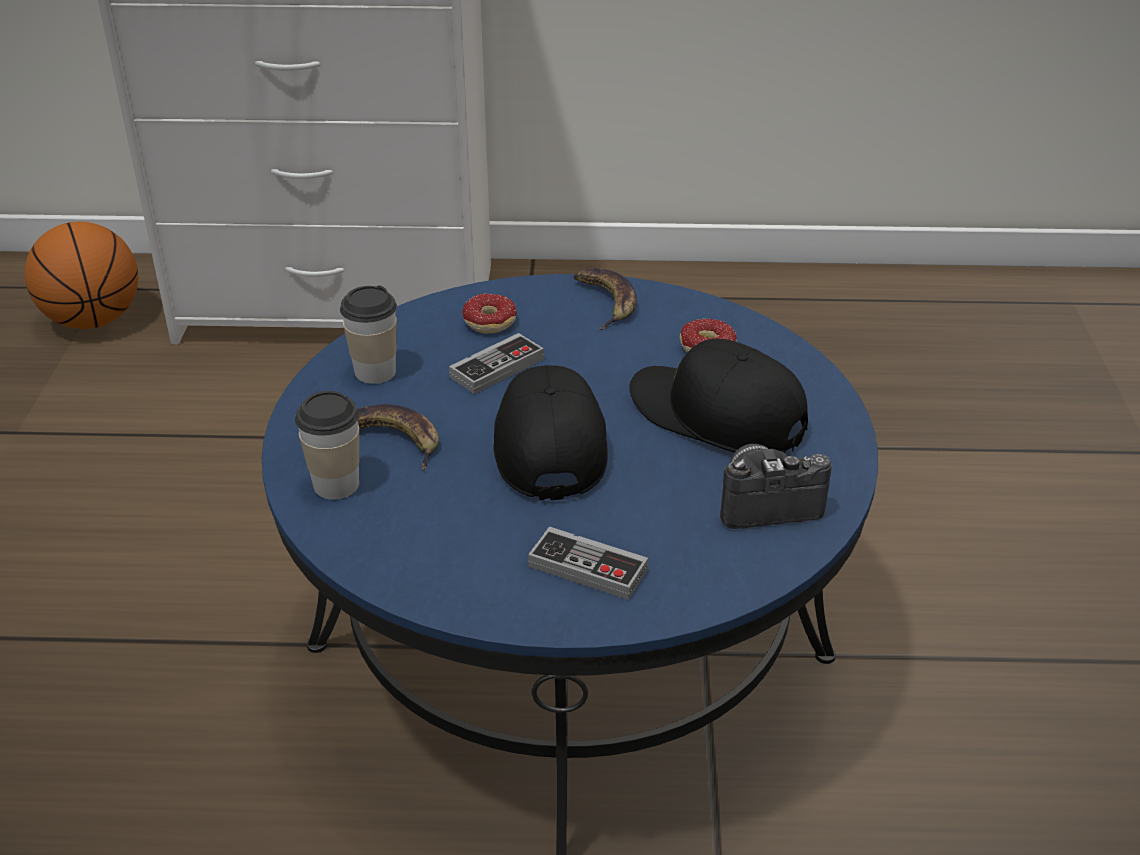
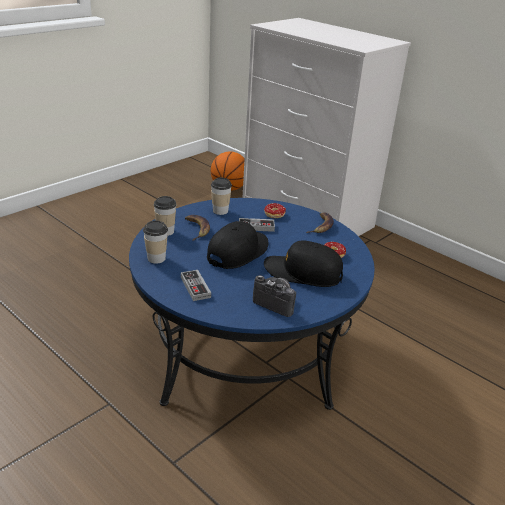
camera: 40 degrees right, 5 degrees down
black cap [629,339,808,453] -> black cap turned 60 degrees counterclockwise [264,241,343,287]
none -> cup [143,221,168,264]

